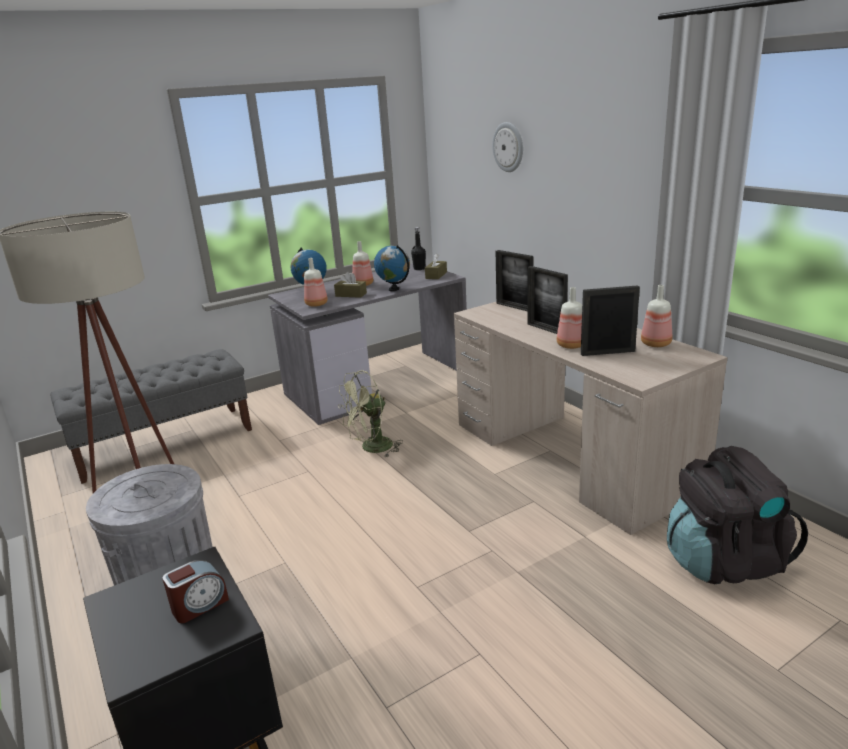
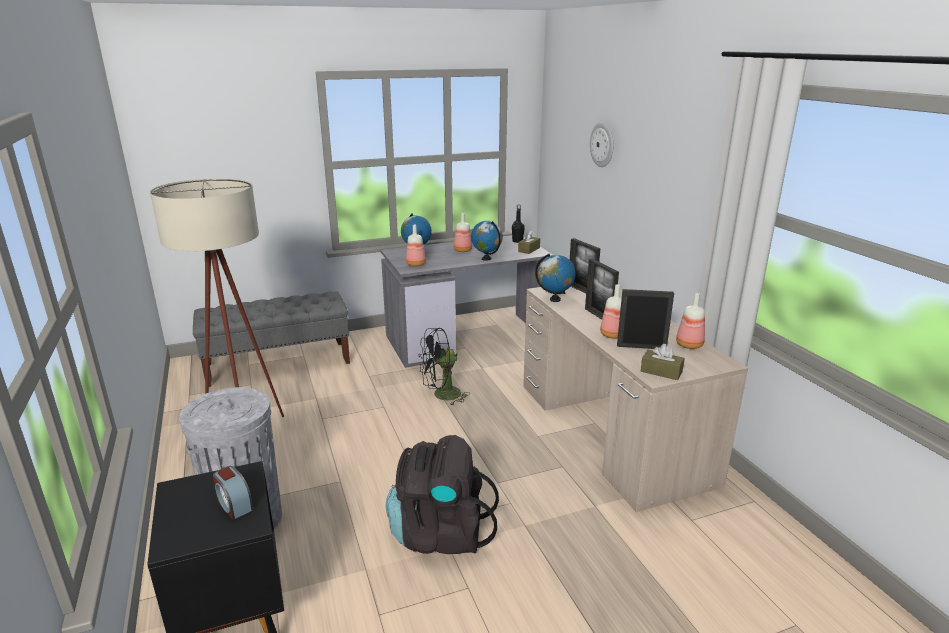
camera: 10 degrees right, 0 degrees up
alarm clock [162,560,229,623] -> alarm clock turned 75 degrees clockwise [213,466,254,520]
brown tissue box [334,272,367,298] -> brown tissue box moved to [641,344,685,380]
green fan [338,370,403,458] -> black fan [419,328,470,406]
black backpack [667,446,808,584] -> black backpack moved to [385,435,499,554]
none -> globe [535,254,576,302]

